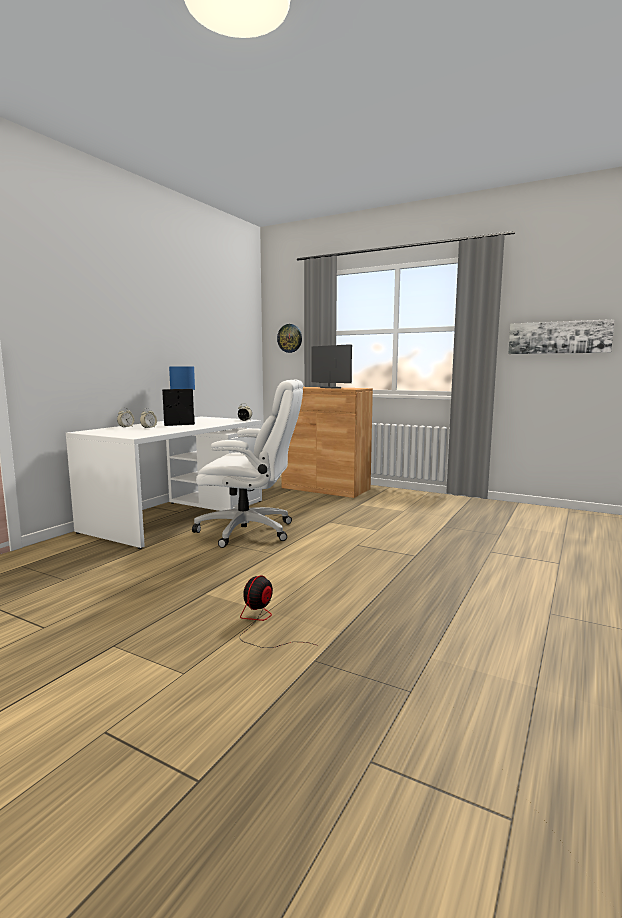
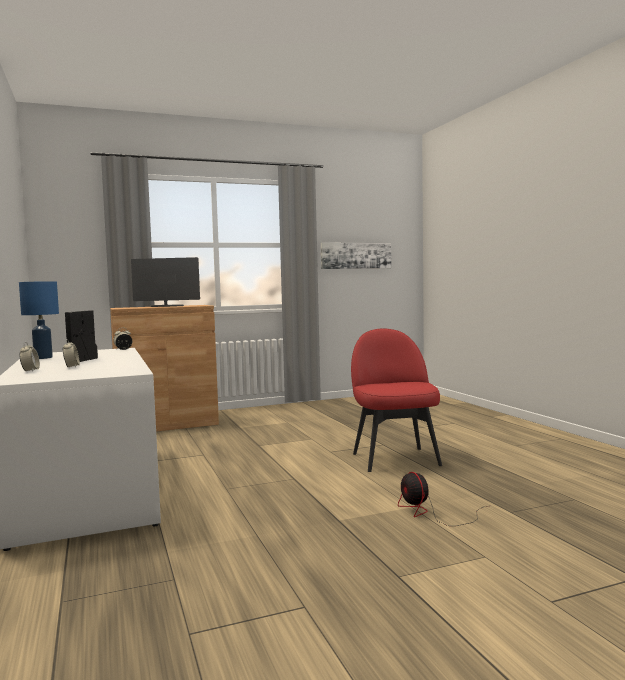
camera: 50 degrees left, 5 degrees down
white office chair [192,379,303,548] -> none
wall clock [277,324,302,353] -> none
none -> red chair [351,328,442,472]

